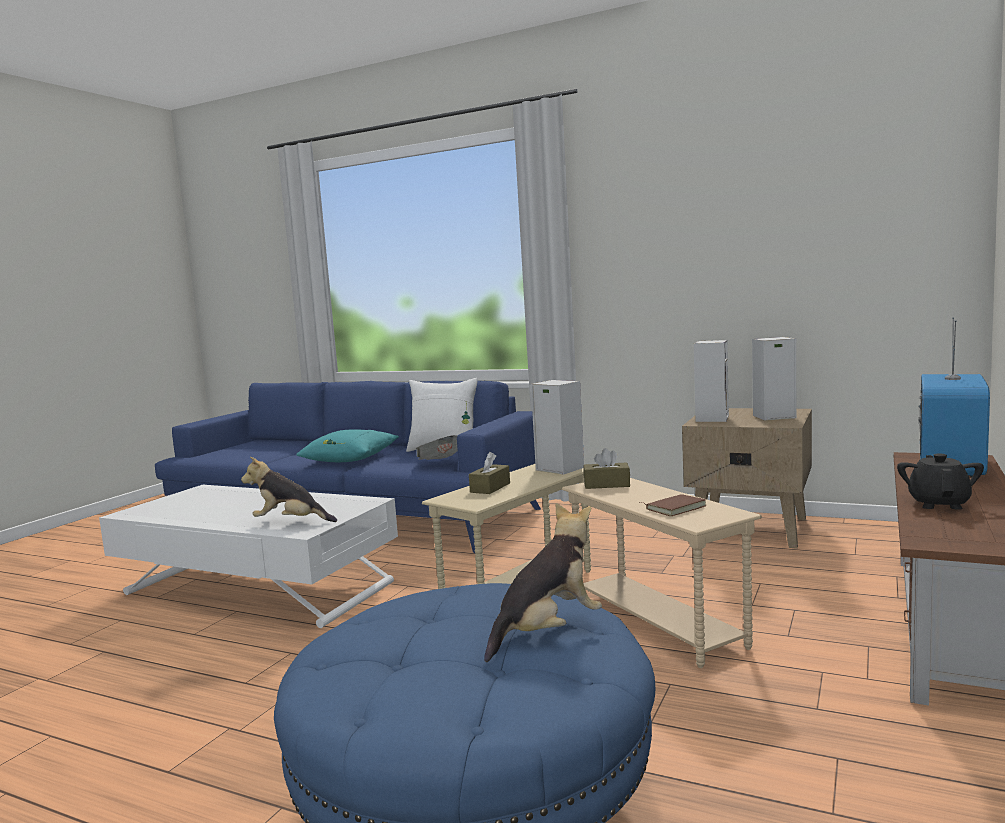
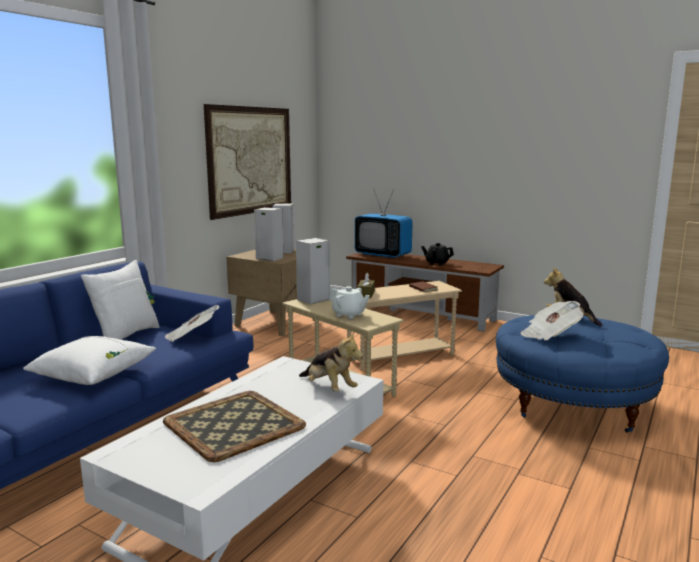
camera: 85 degrees left, 5 degrees up
plush toy [241,457,337,522] -> plush toy turned 60 degrees counterclockwise [299,331,363,392]
turquoise pillow [296,430,399,462] -> white pillow [23,336,156,385]
brown tissue box [469,452,510,494] -> white teapot [329,286,370,319]
none -> tray [163,391,306,462]
none -> picture [204,104,291,220]
none -> newspaper [521,301,584,340]

